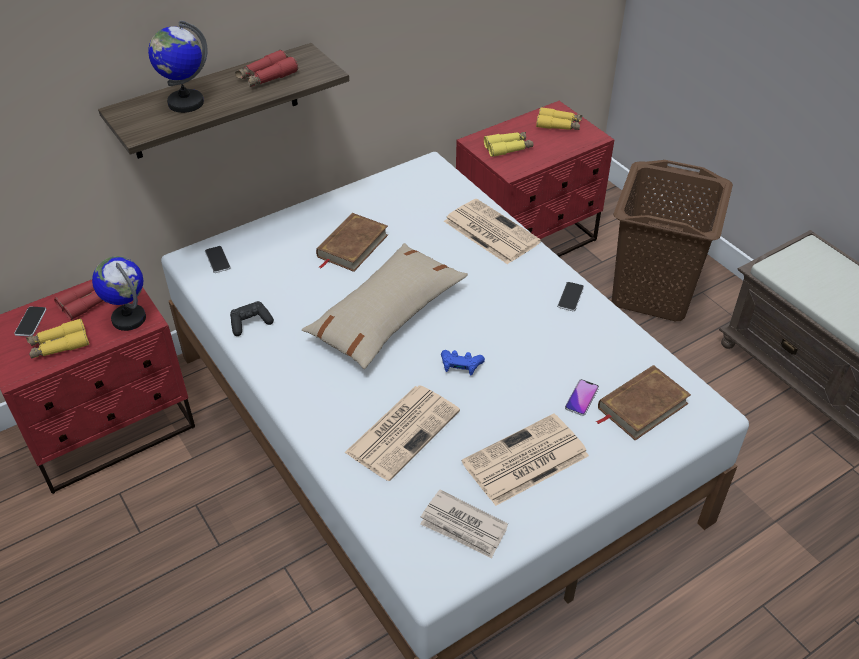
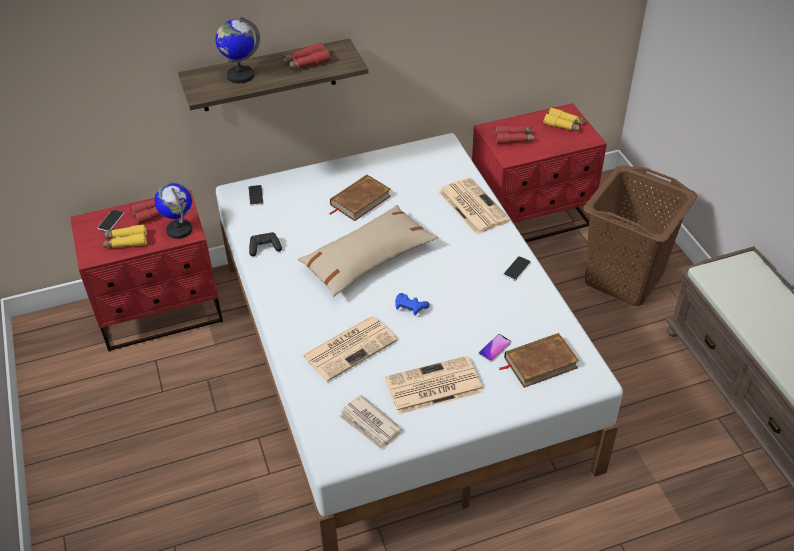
camera: 15 degrees right, 0 degrees up
yellow binoculars [484,132,533,157] -> red binoculars [495,126,534,144]

